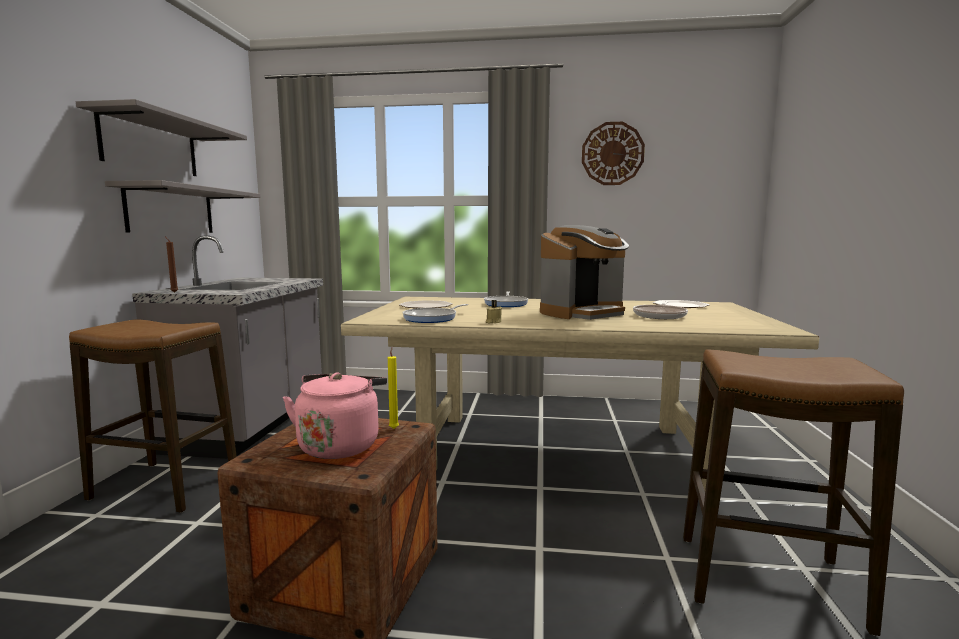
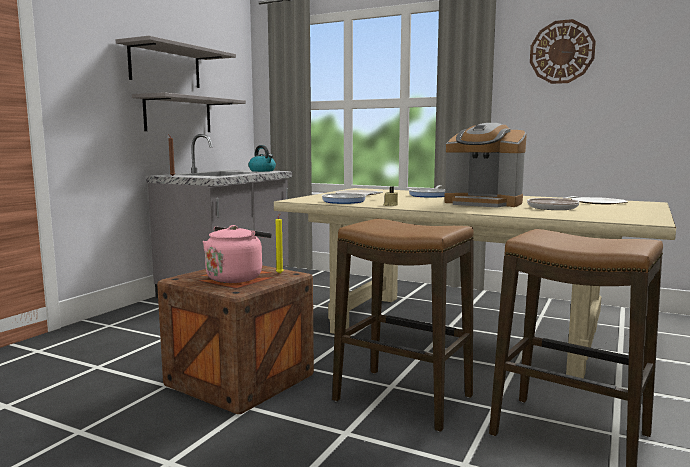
camera: 20 degrees right, 0 degrees up
stool [69,319,237,513] -> stool moved to [332,219,474,432]
coffee machine [540,225,629,320] -> coffee machine turned 45 degrees clockwise [444,123,527,208]
none -> kettle [248,145,276,172]

